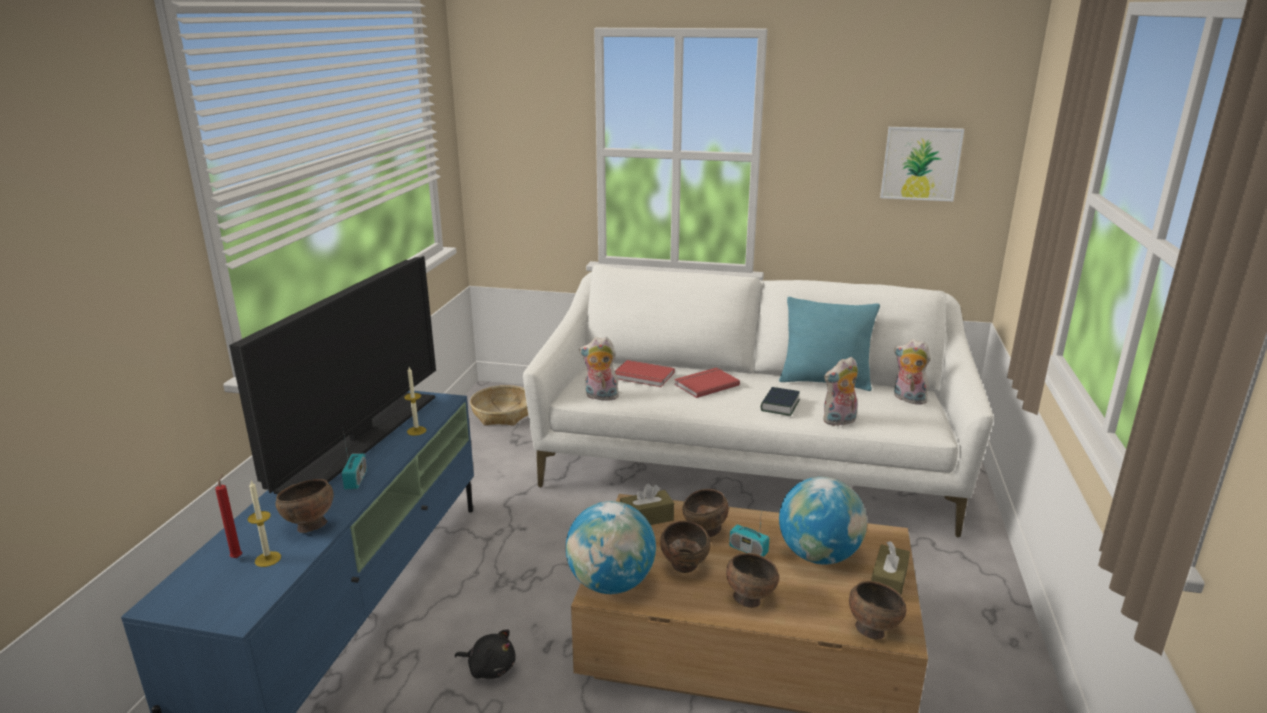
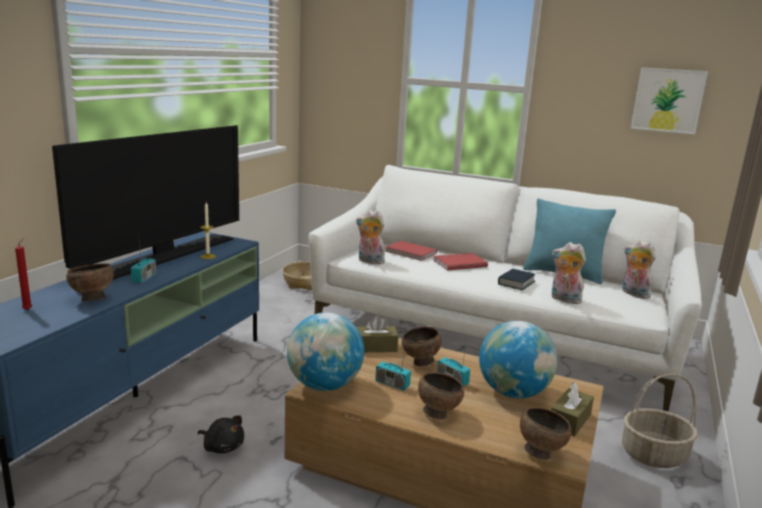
camera: 10 degrees right, 5 degrees down
candle [248,481,281,567] -> none
brown bowl [660,521,711,573] -> radio [375,338,411,391]
plush toy [823,357,858,426] -> plush toy turned 45 degrees clockwise [552,242,586,304]
none -> basket [622,374,698,468]

